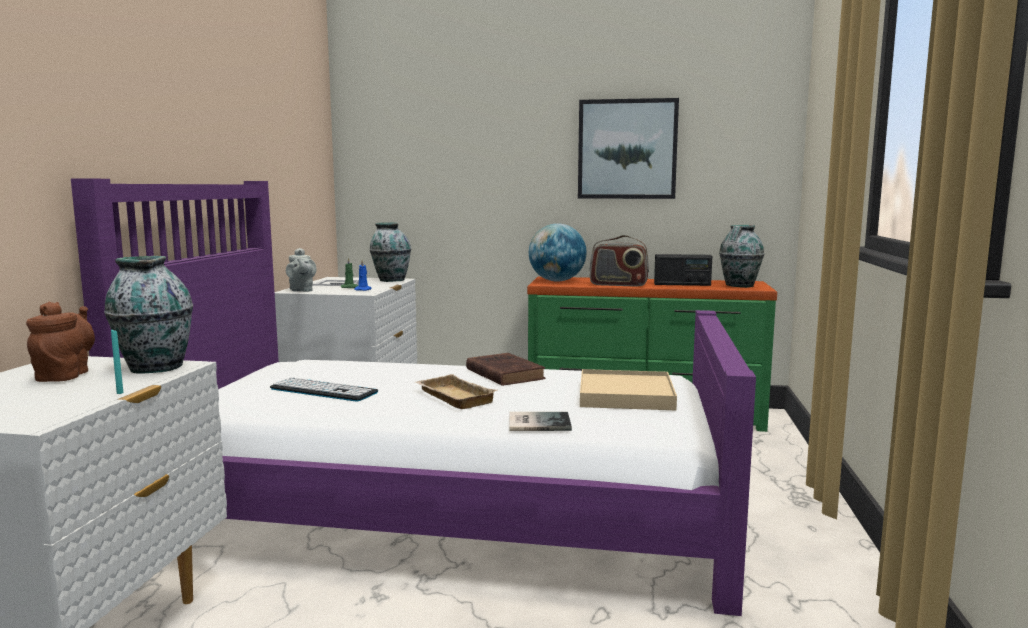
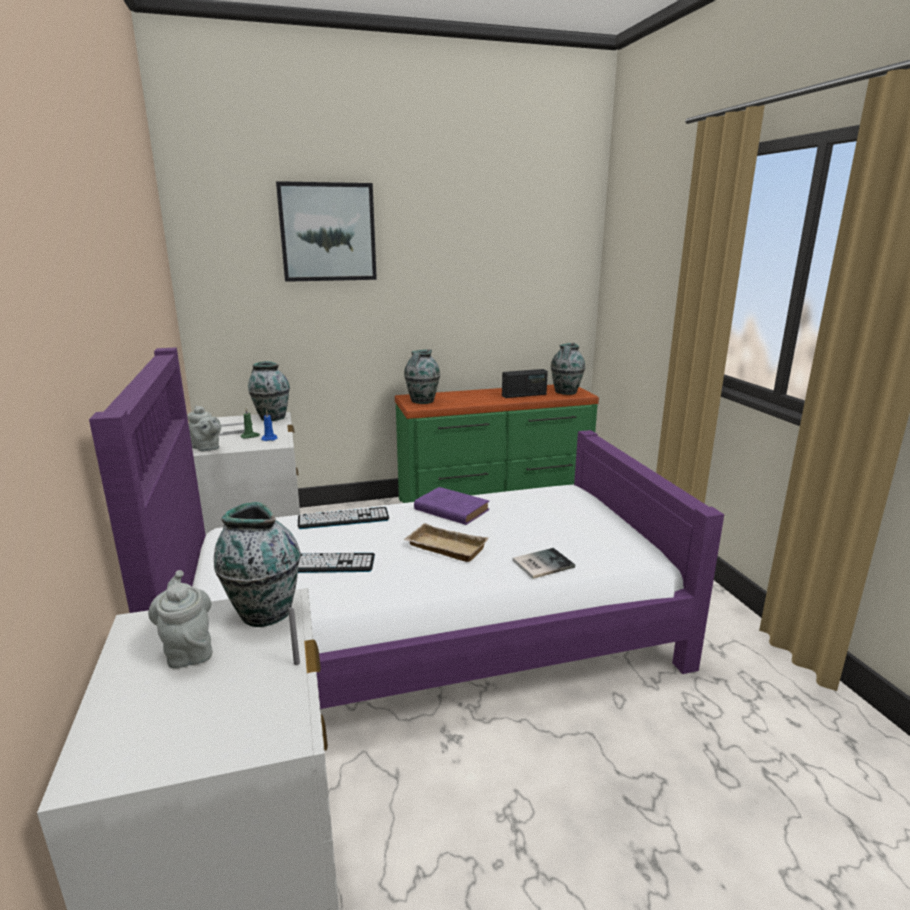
camera: 25 degrees left, 10 degrees up
brown teapot [26,302,95,382] -> grey teapot [148,570,212,669]
turquoise candle [111,330,123,394] -> grey candle [288,608,300,665]
brown book [466,353,545,386] -> purple book [414,487,489,525]
globe [529,223,587,282] -> vase [404,349,440,404]
picture [578,98,679,199] -> picture moved to [276,181,377,282]
beige tray [580,369,677,410] -> none
radio [590,235,649,287] -> none
none -> keyboard [298,507,389,529]

